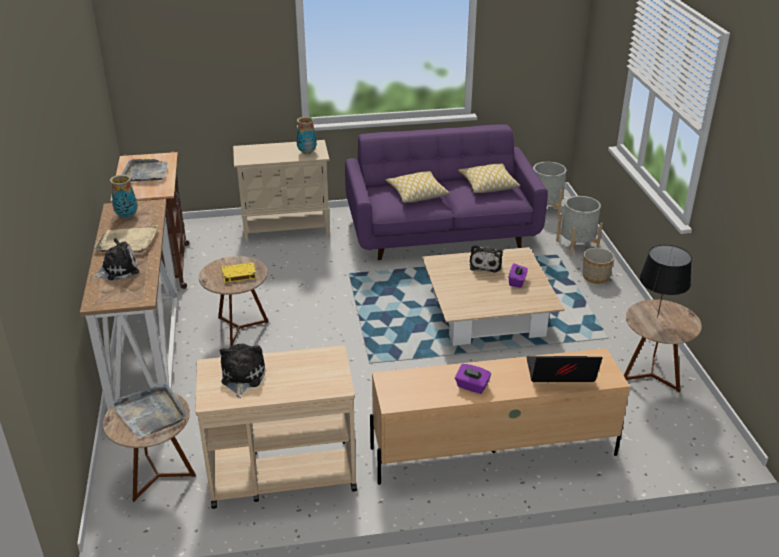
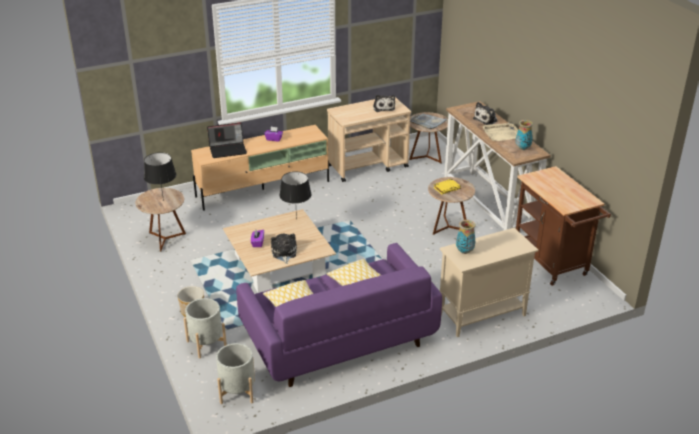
camera: 165 degrees right, 0 degrees up
grey tray [121,159,167,182] -> none
none -> black table lamp [279,171,312,219]

